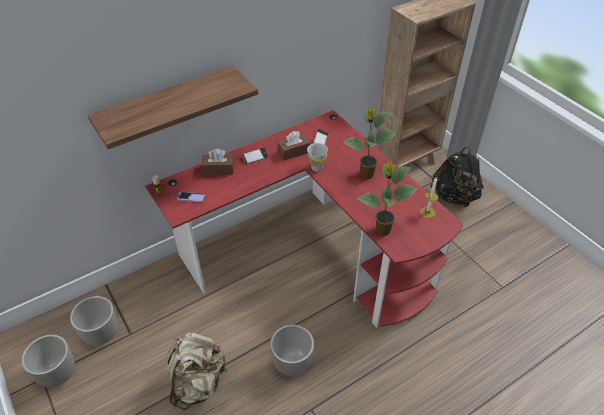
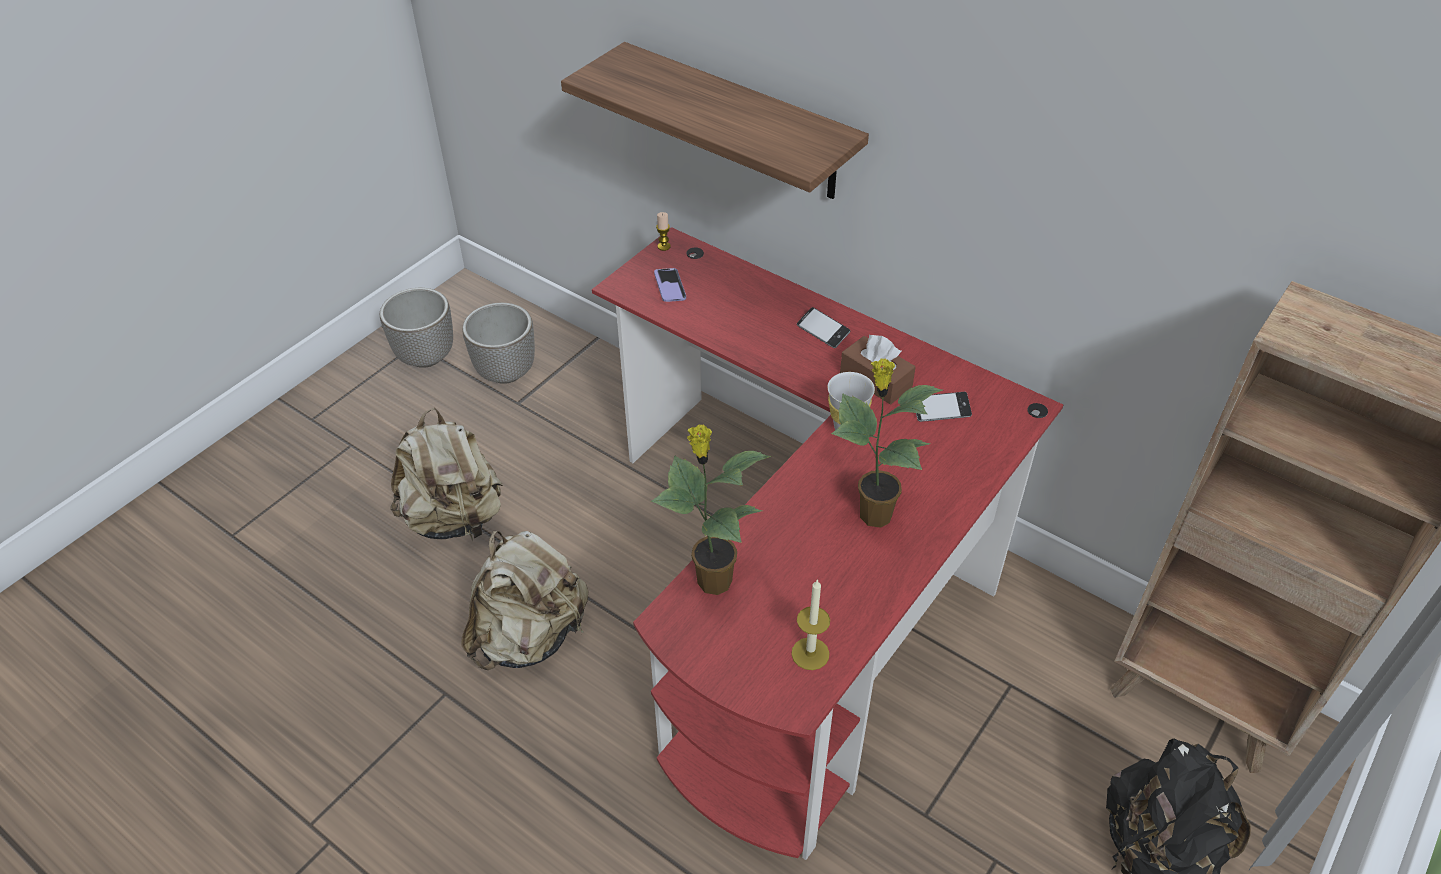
camera: 70 degrees right, 0 degrees up
brown tissue box [201,149,234,175] -> none
planter [270,325,314,376] -> beige backpack [461,531,588,670]

